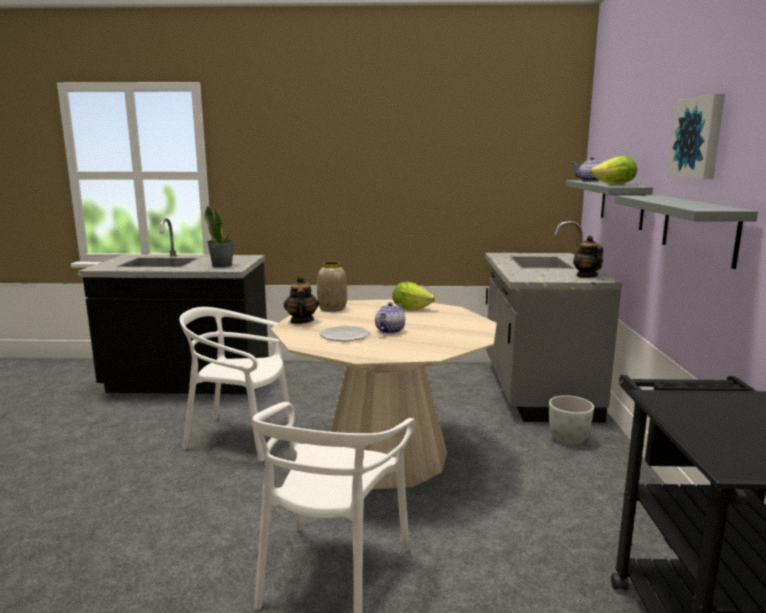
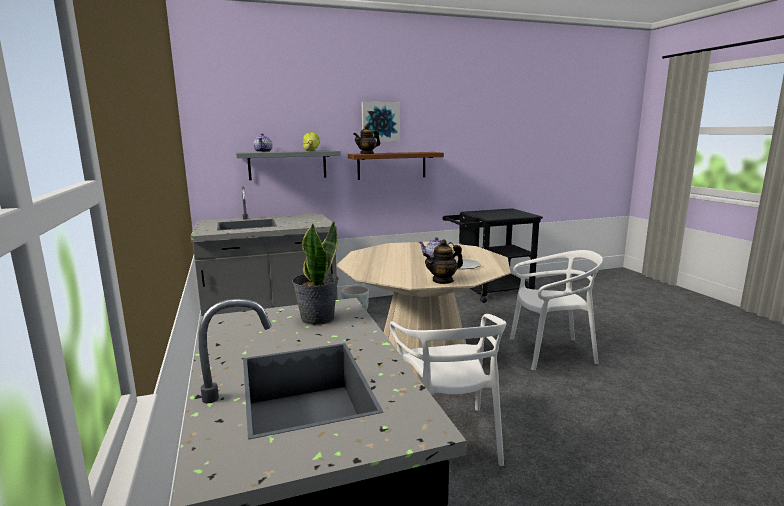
camera: 110 degrees left, 0 degrees up
vase [317,261,347,312] -> none
lettuce [392,282,435,311] -> none
teapot [573,236,603,278] -> teapot moved to [353,125,380,154]
grey shelf [615,195,758,269] -> brown shelf [348,152,444,180]

